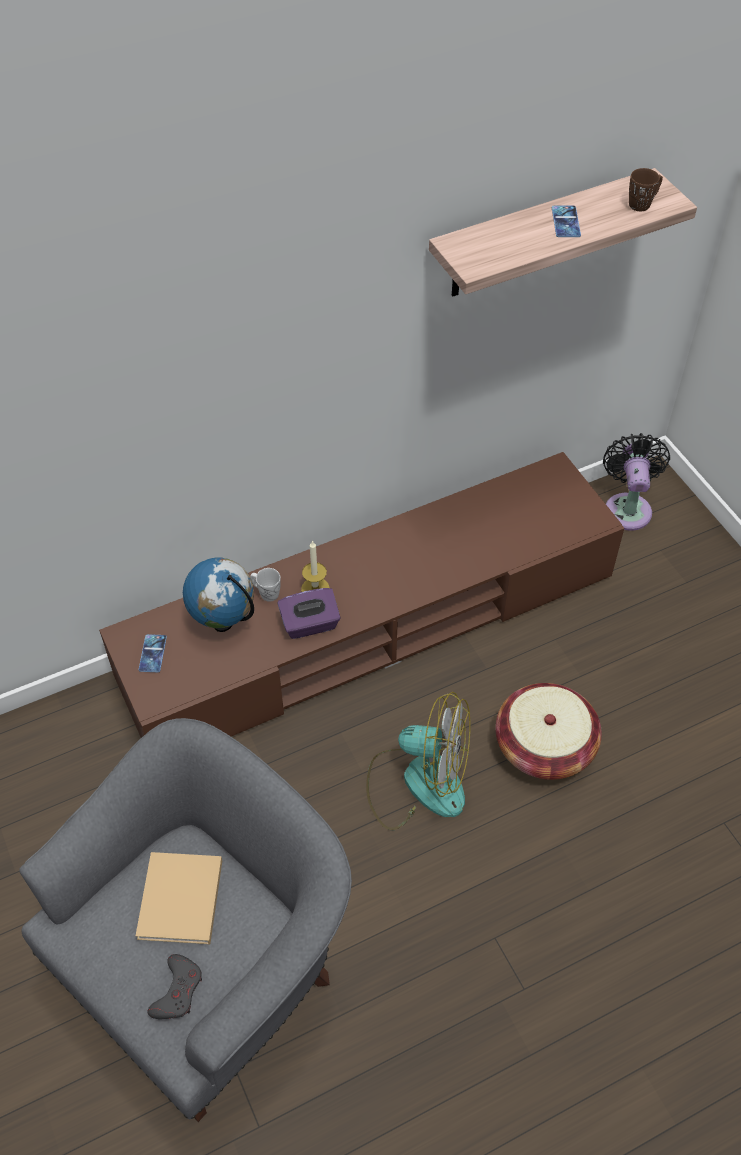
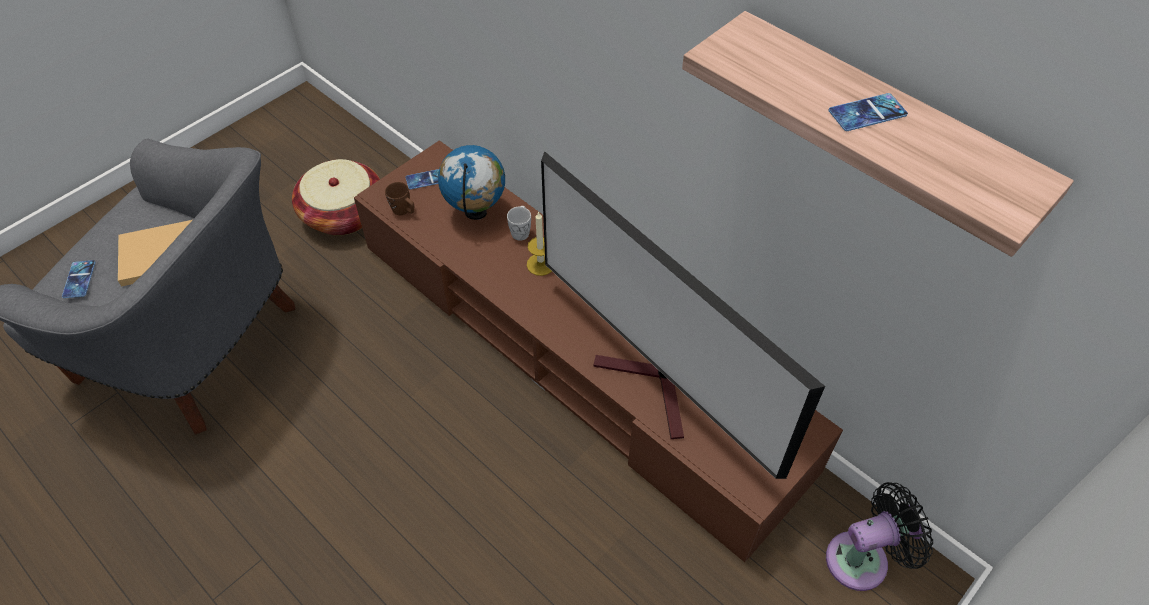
camera: 70 degrees right, 0 degrees up
grey game controller [147,954,202,1019] -> phone [62,260,95,298]
purple tissue box [278,588,341,639] -> none
fan [366,692,470,830] -> none
basket [495,683,602,780] -> basket moved to [292,159,380,236]
brown mug [629,168,663,211] -> brown mug moved to [385,182,414,215]
none -> television [541,151,825,479]

